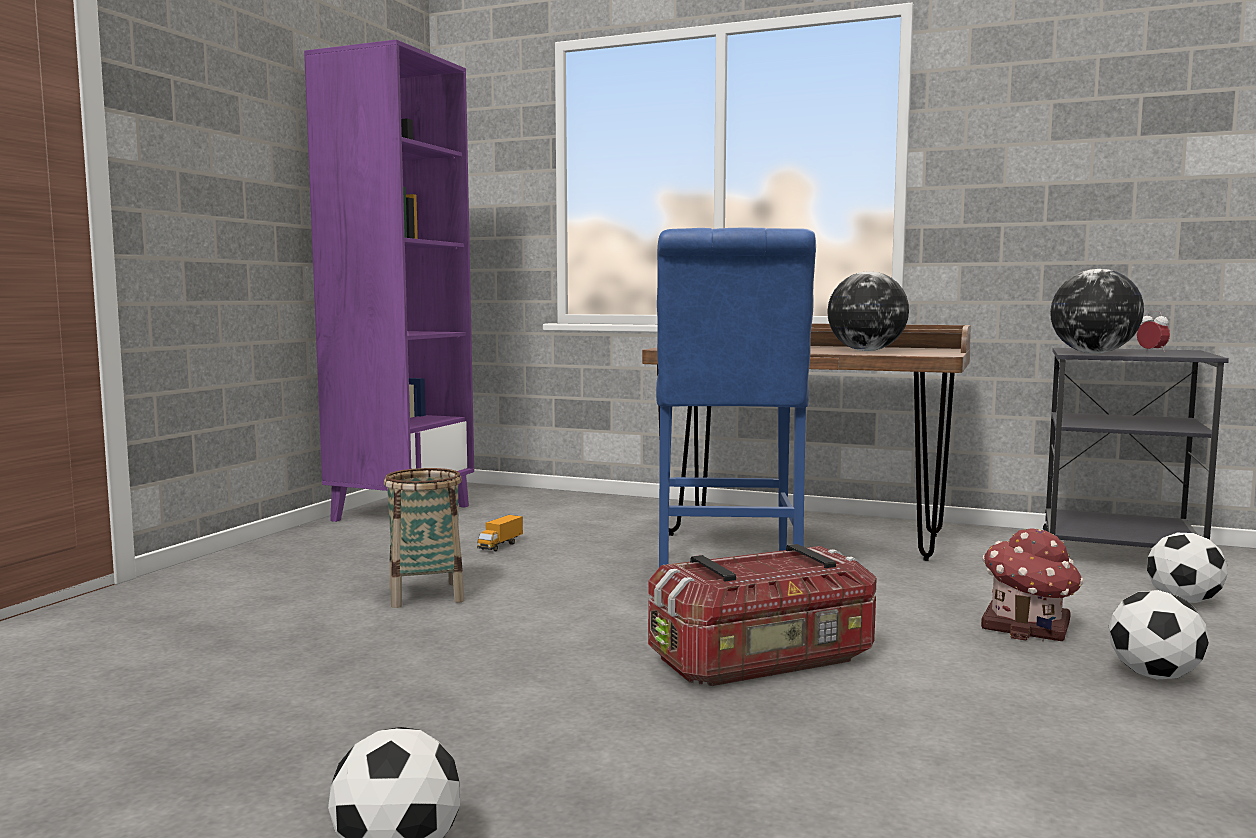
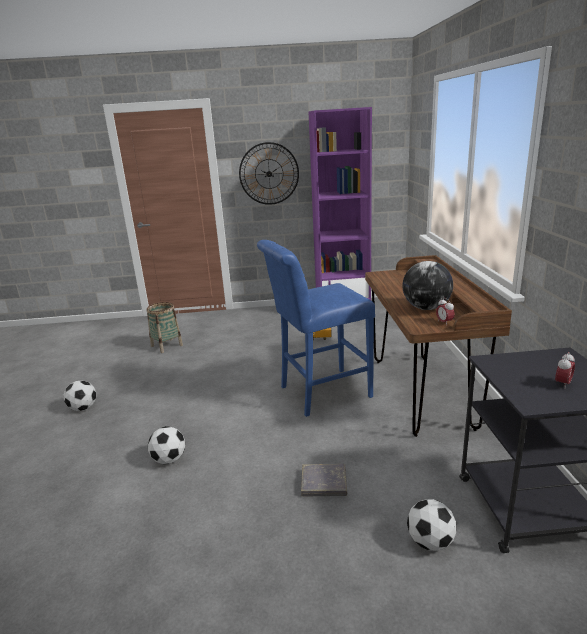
camera: 65 degrees right, 15 degrees up
basket [384,468,465,608] -> basket moved to [147,302,183,353]
storage box [648,544,877,686] -> none
toy house [981,528,1084,642] -> grey book [301,464,347,497]
globe [1050,269,1144,353] -> none
football [1109,590,1209,679] -> football moved to [148,426,185,464]
none -> wall clock [239,142,299,205]
none -> alarm clock [436,298,455,326]

